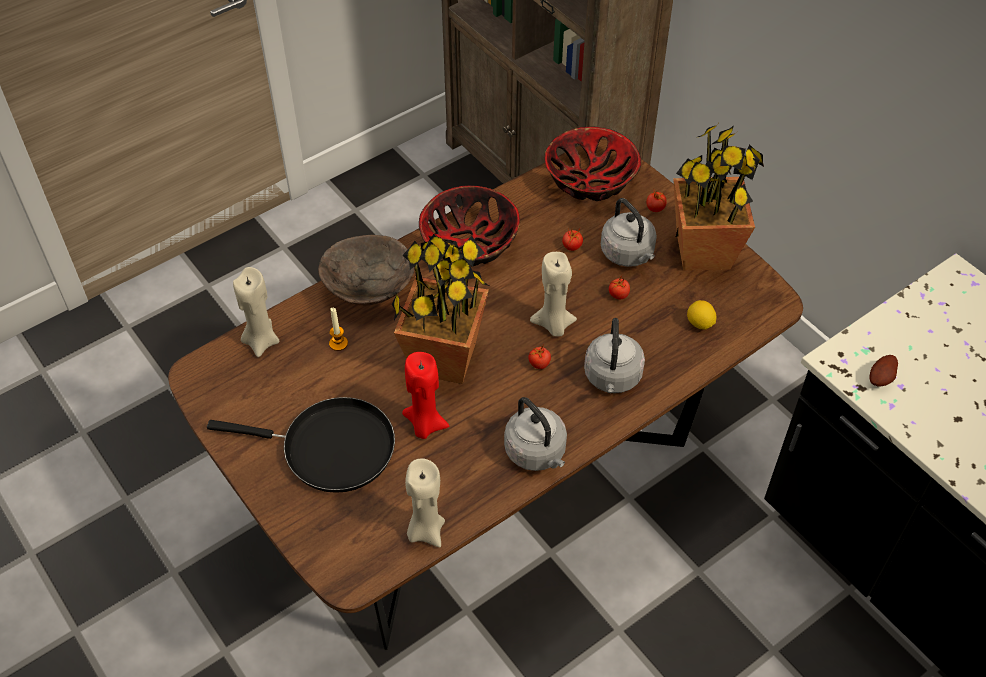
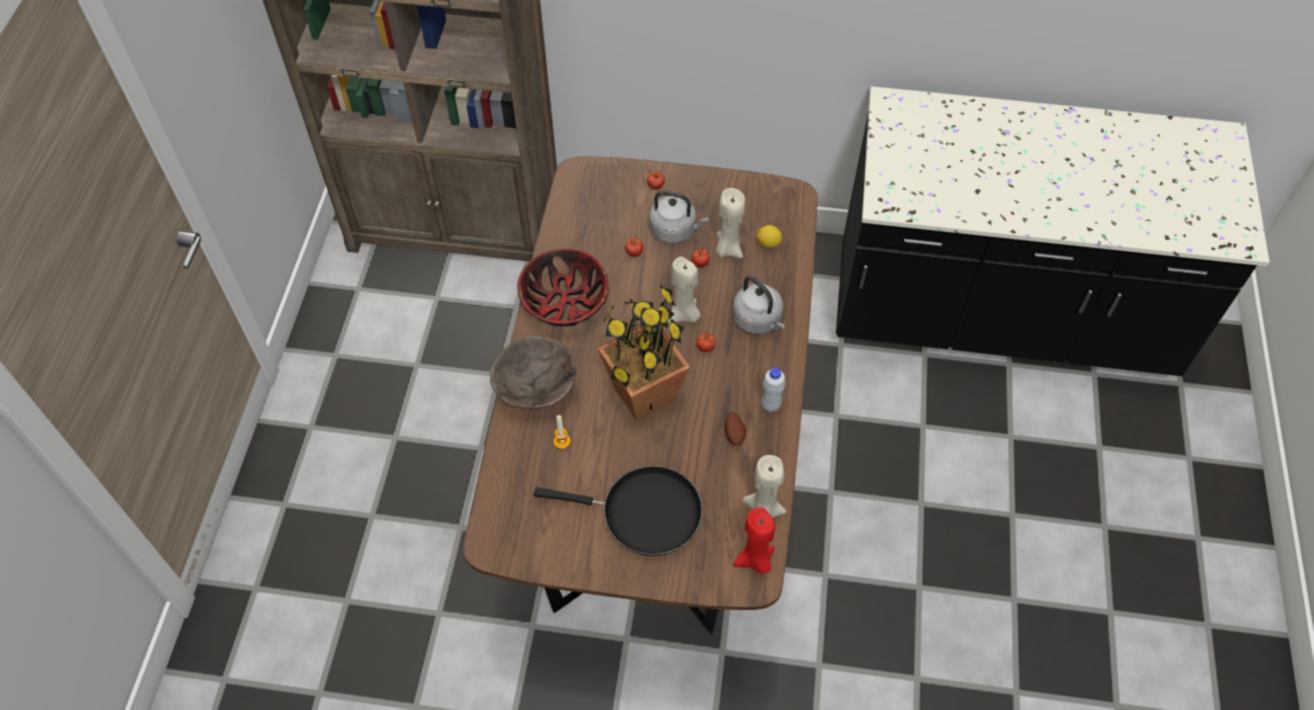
camera: 45 degrees left, 5 degrees up
black frying pan [207,397,395,493] -> black frying pan turned 45 degrees clockwise [534,466,702,556]
beige candle [233,267,280,357] -> beige candle moved to [716,188,745,258]
red candle [402,352,449,439] -> red candle moved to [734,507,775,574]
grey kettle [504,397,567,471] -> white bottle [761,367,785,412]
bowl [544,127,641,201] -> none
potted plant [673,124,764,271] -> none
potato [869,355,898,386] -> potato moved to [724,412,746,445]

